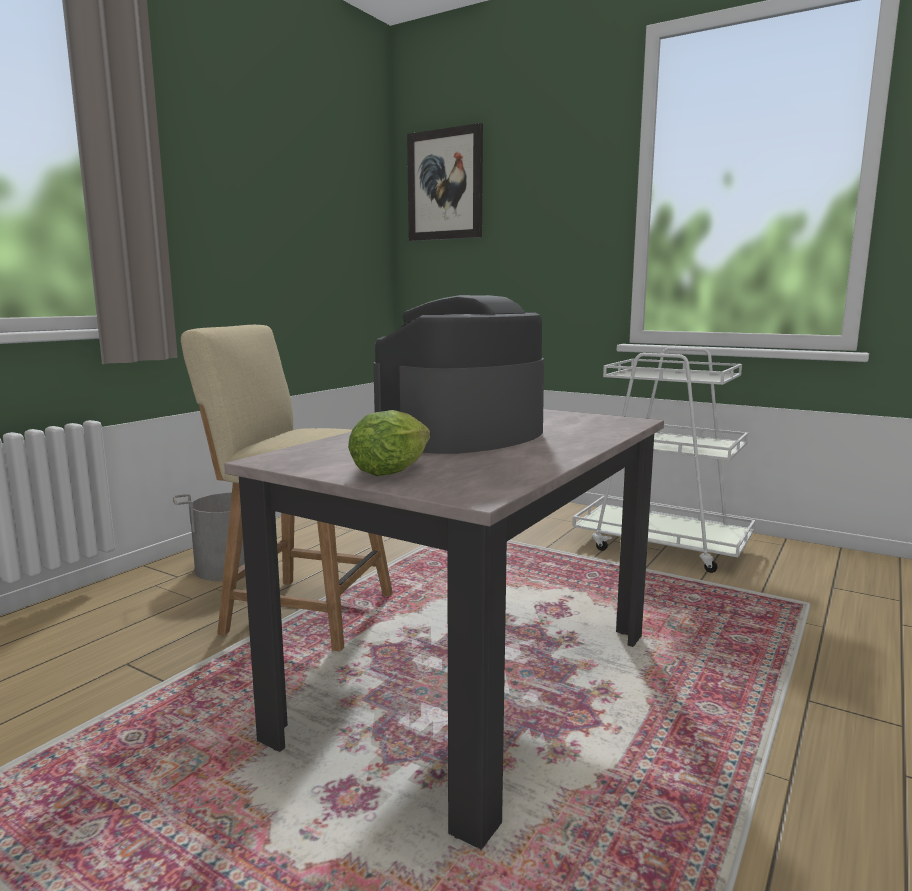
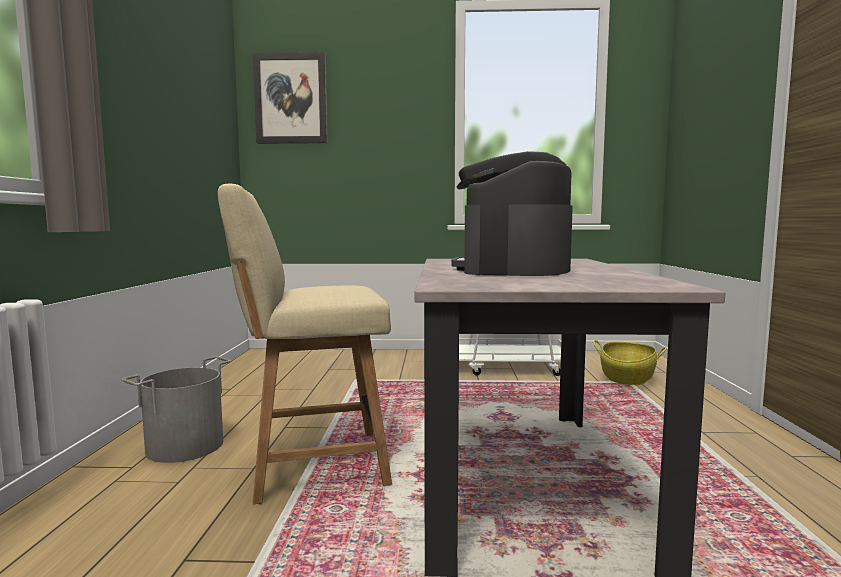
camera: 30 degrees left, 5 degrees down
lettuce [348,410,430,476] -> none
none -> basket [593,340,667,386]

